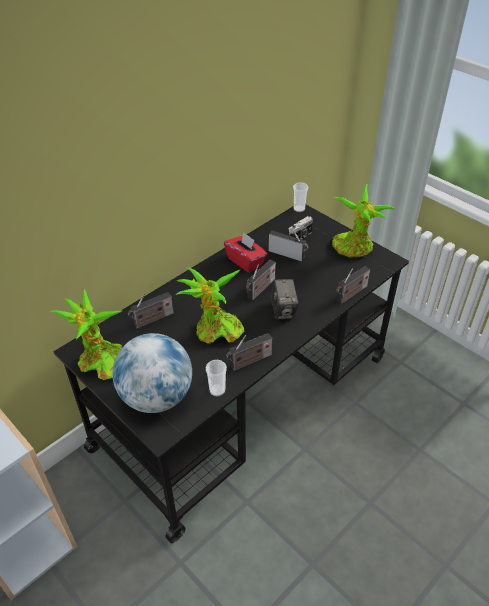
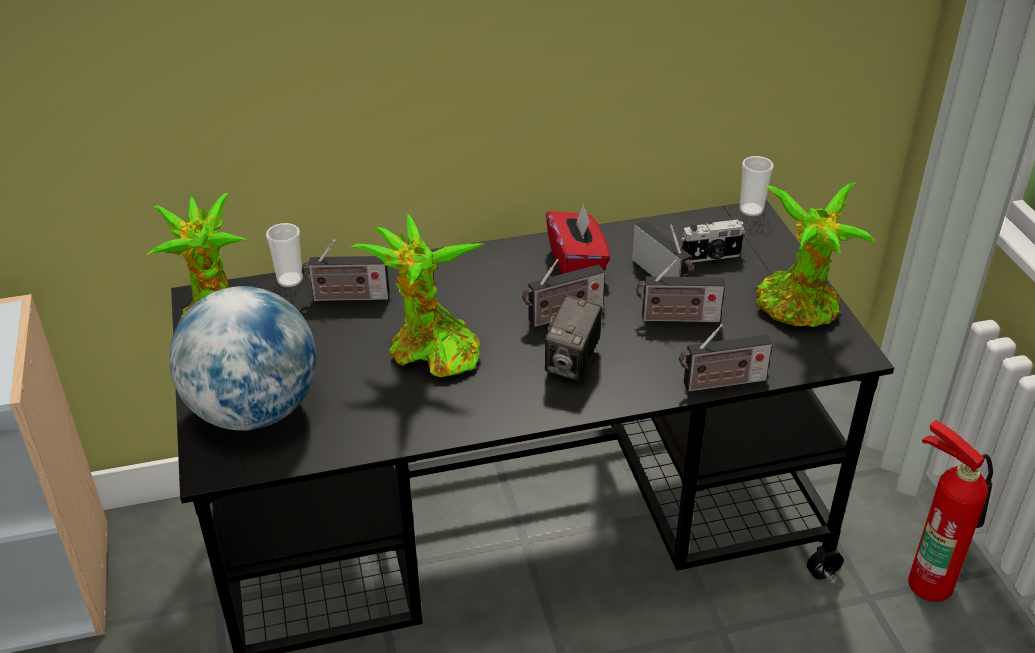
camera: 30 degrees right, 5 degrees down
cup [205,360,227,396] -> cup moved to [266,223,303,287]
radio [226,333,272,371] -> radio moved to [636,260,725,322]
none -> fire extinguisher [908,420,993,602]

